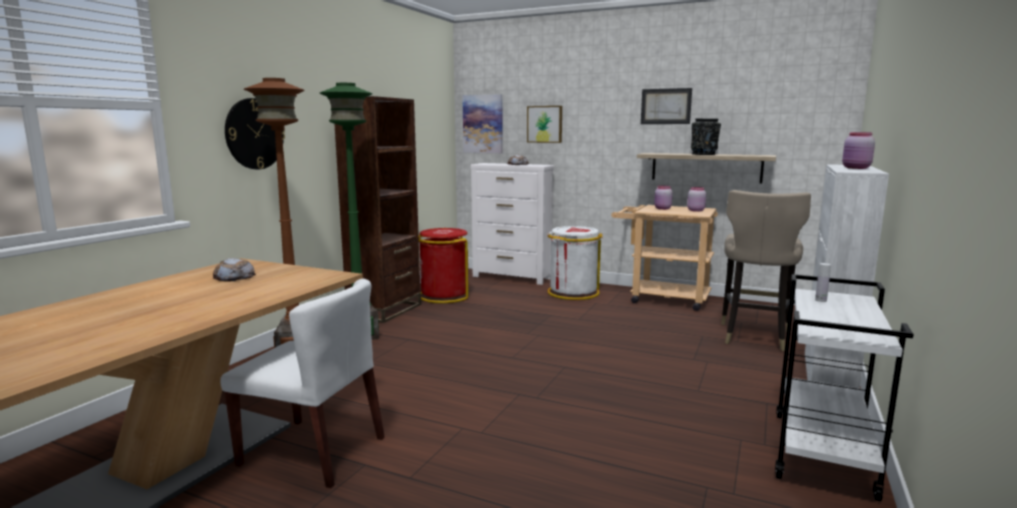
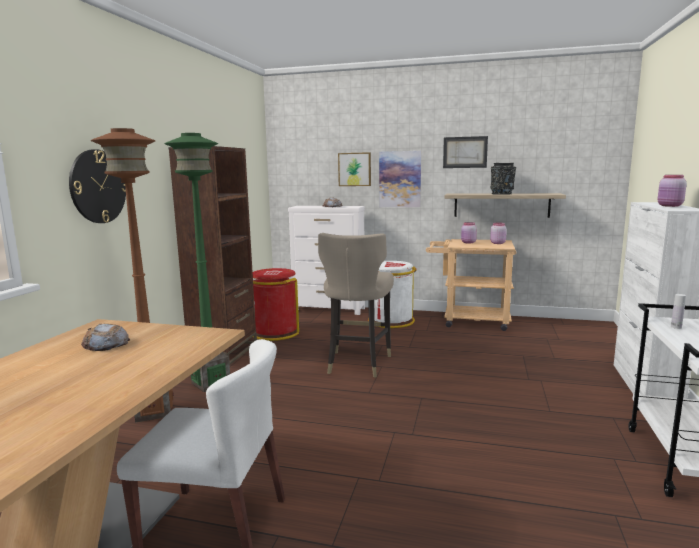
camera: 10 degrees left, 0 degrees up
picture [462,94,502,153] -> picture moved to [379,151,421,207]
beige stool [721,190,811,351] -> beige stool moved to [318,233,394,378]

